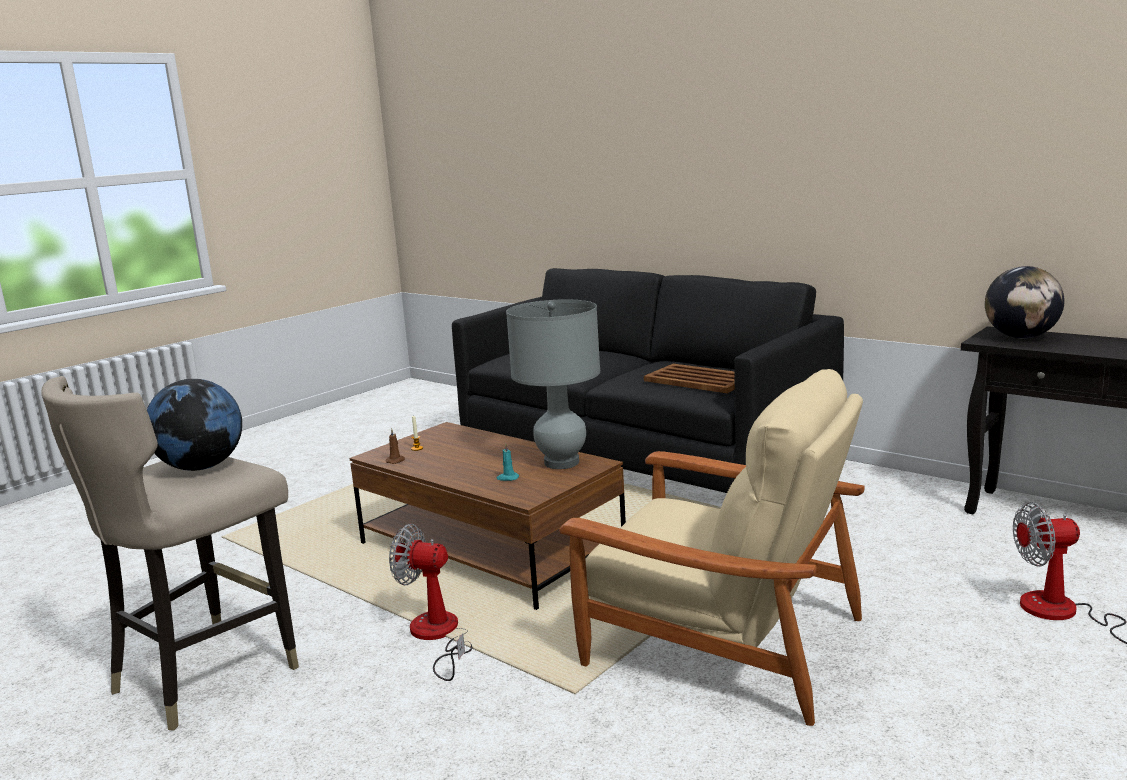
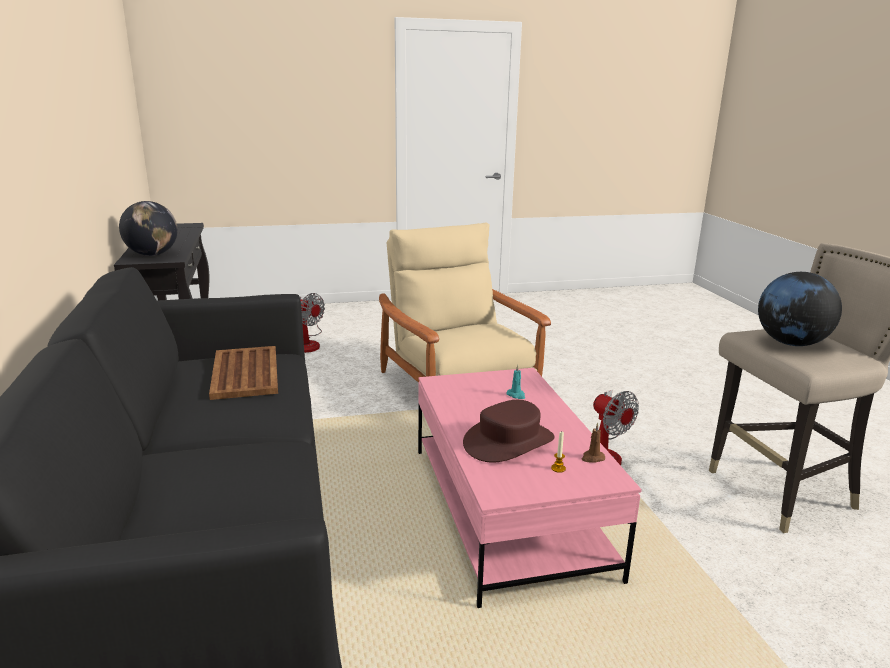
camera: 145 degrees left, 5 degrees up
brown coffee table [349,422,626,610] -> pink coffee table [418,368,642,608]
grey table lamp [506,299,600,469] -> none
none -> brown hat [463,400,555,462]

